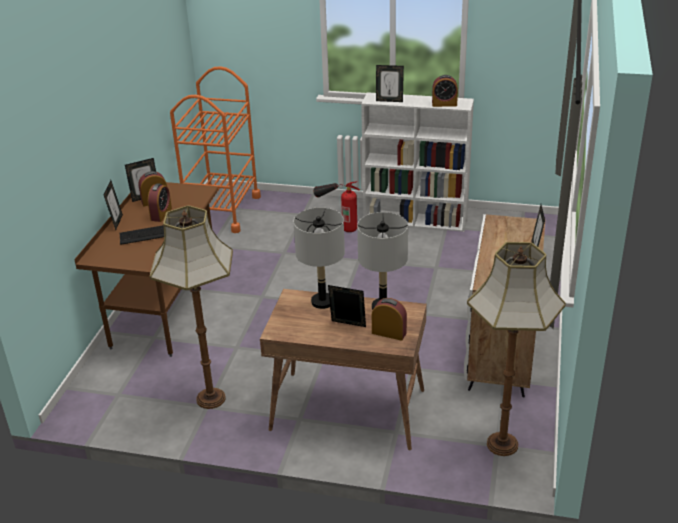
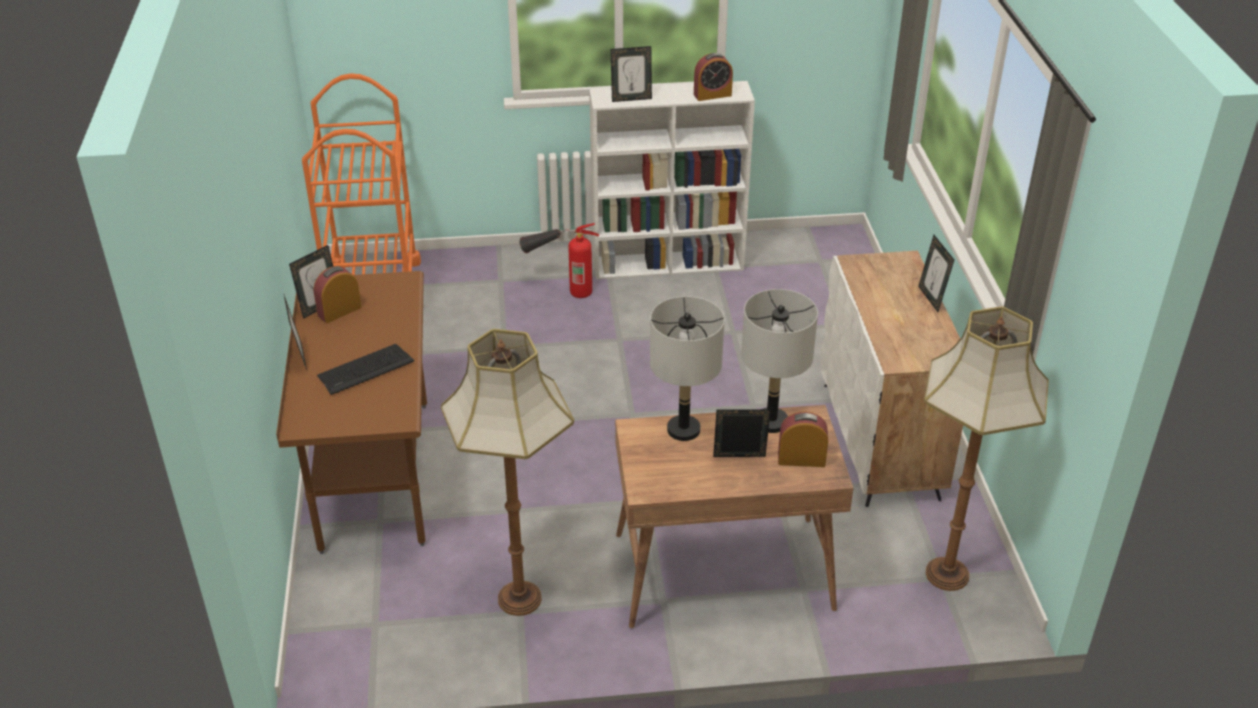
camera: 20 degrees left, 5 degrees up
alarm clock [148,183,172,222] -> none

